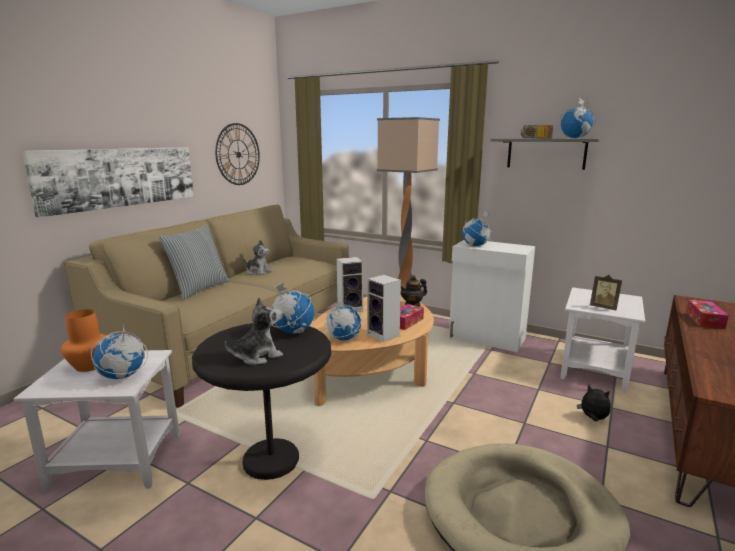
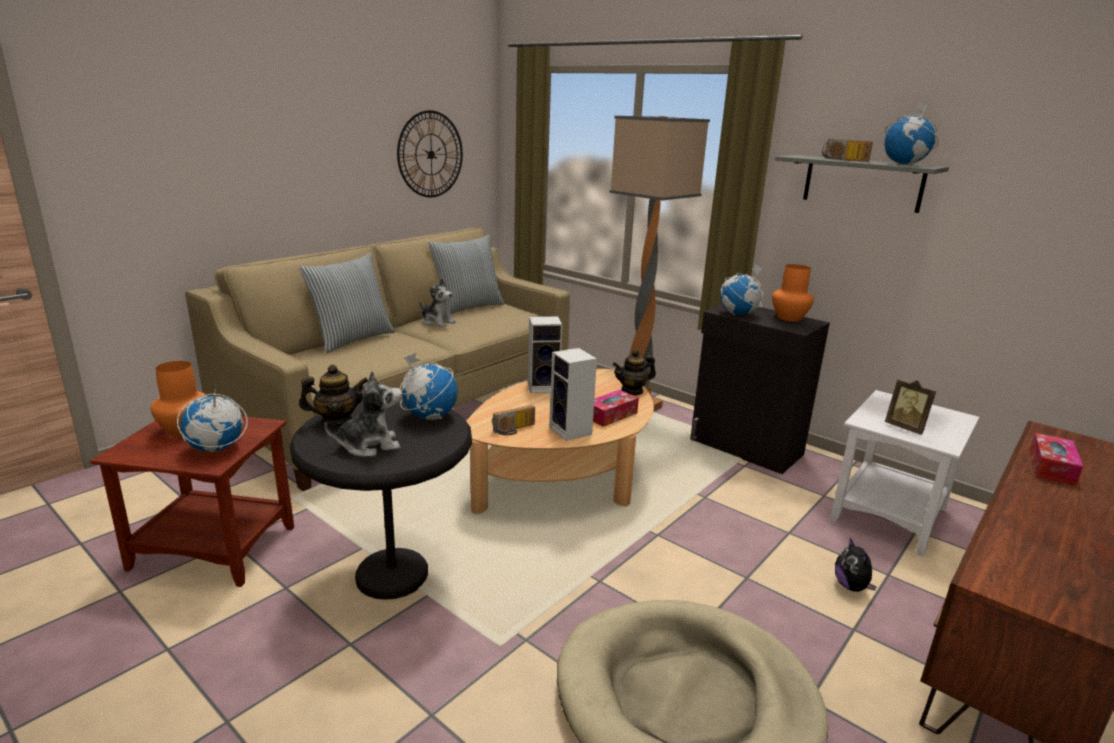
camera: 10 degrees right, 5 degrees up
white side table [14,350,180,492] -> brown side table [90,416,294,587]
picture [22,147,194,218] -> none
globe [325,300,362,340] -> radio [492,405,535,435]
white cabinet [449,240,535,352] -> black cabinet [690,304,830,474]
plush toy [577,384,610,421] -> plush toy turned 150 degrees counterclockwise [835,538,877,592]
none -> teapot [299,365,368,427]
none -> pillow [428,235,504,314]
none -> orange vase [772,264,814,322]

